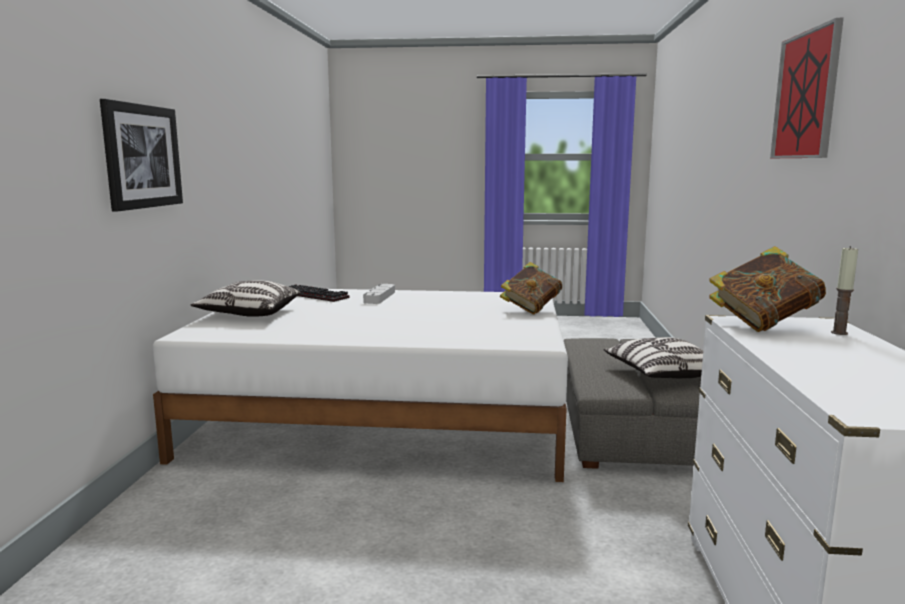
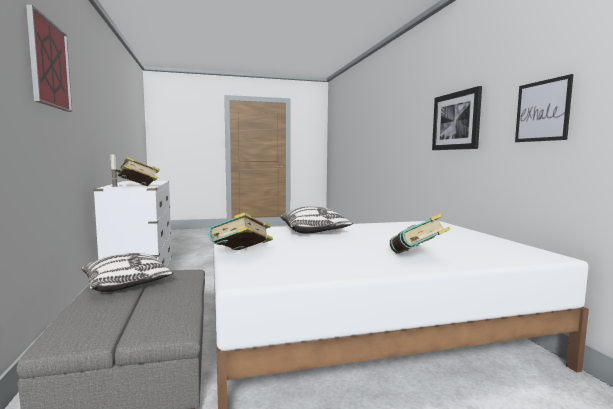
camera: 160 degrees right, 5 degrees down
pillow [191,280,300,317] -> pillow moved to [280,206,353,233]
keyboard [288,284,350,302] -> none
grey tray [363,284,395,304] -> book [390,213,450,253]
none -> picture [515,74,574,142]

